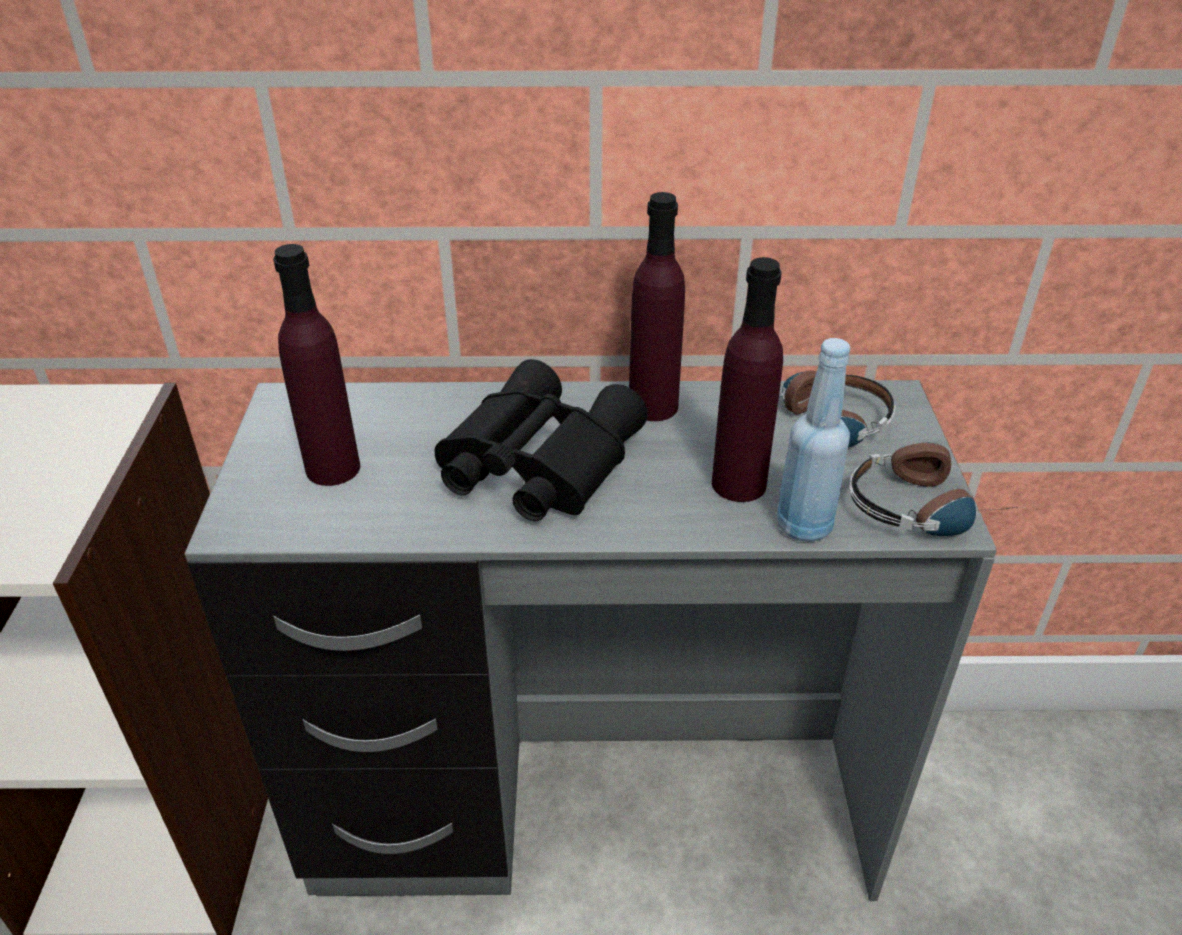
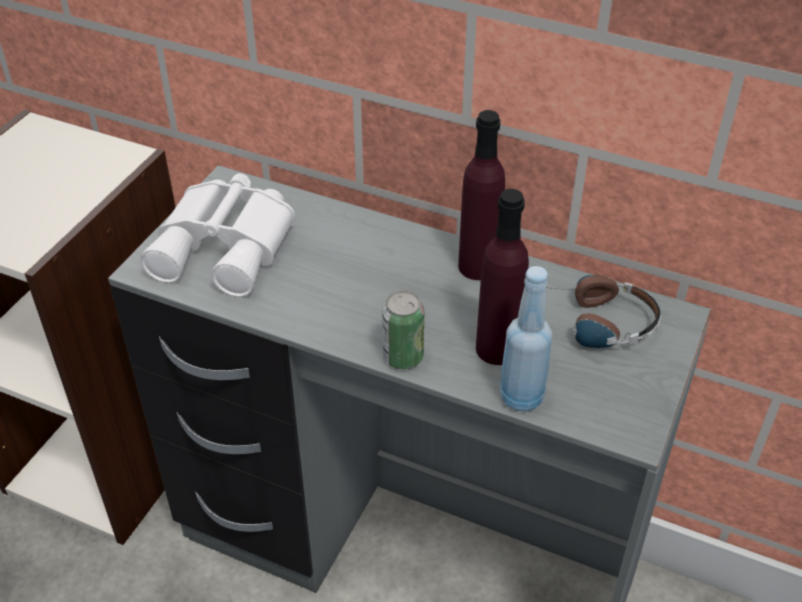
camera: 25 degrees right, 5 degrees up
purple bottle [273,244,360,486] -> white binoculars [140,173,295,297]
black binoculars [435,359,648,521] -> none
headphones [849,443,1020,536] -> none
none -> can [382,291,425,369]

